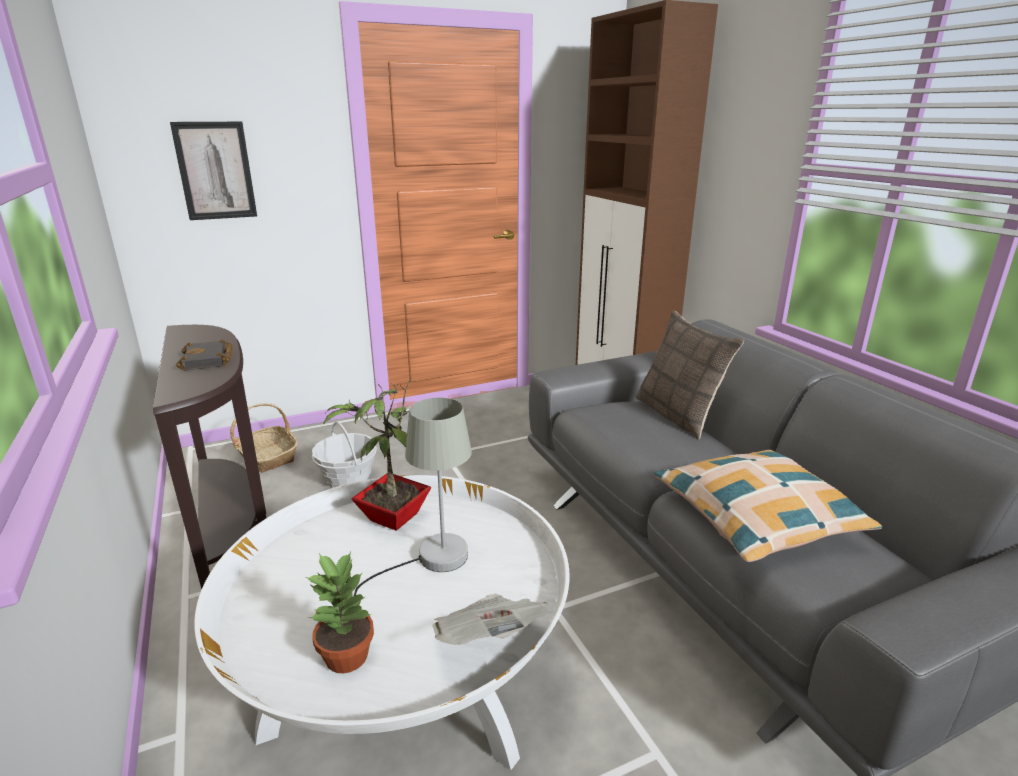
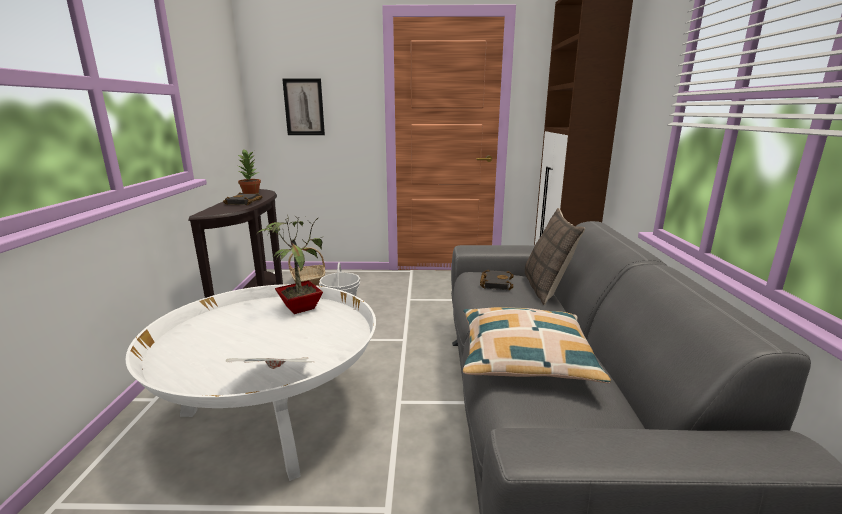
camera: 25 degrees right, 5 degrees down
potted plant [306,552,374,673] -> potted plant moved to [237,150,261,194]
grey table lamp [354,398,472,596] -> none
none -> black book [480,270,514,290]

